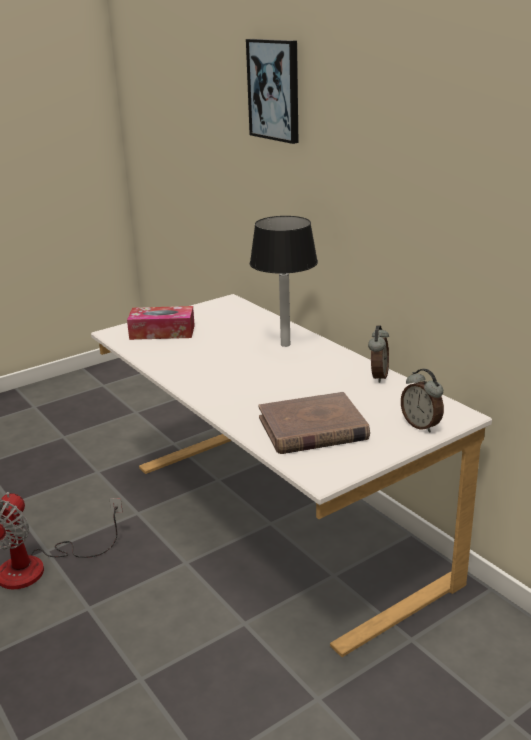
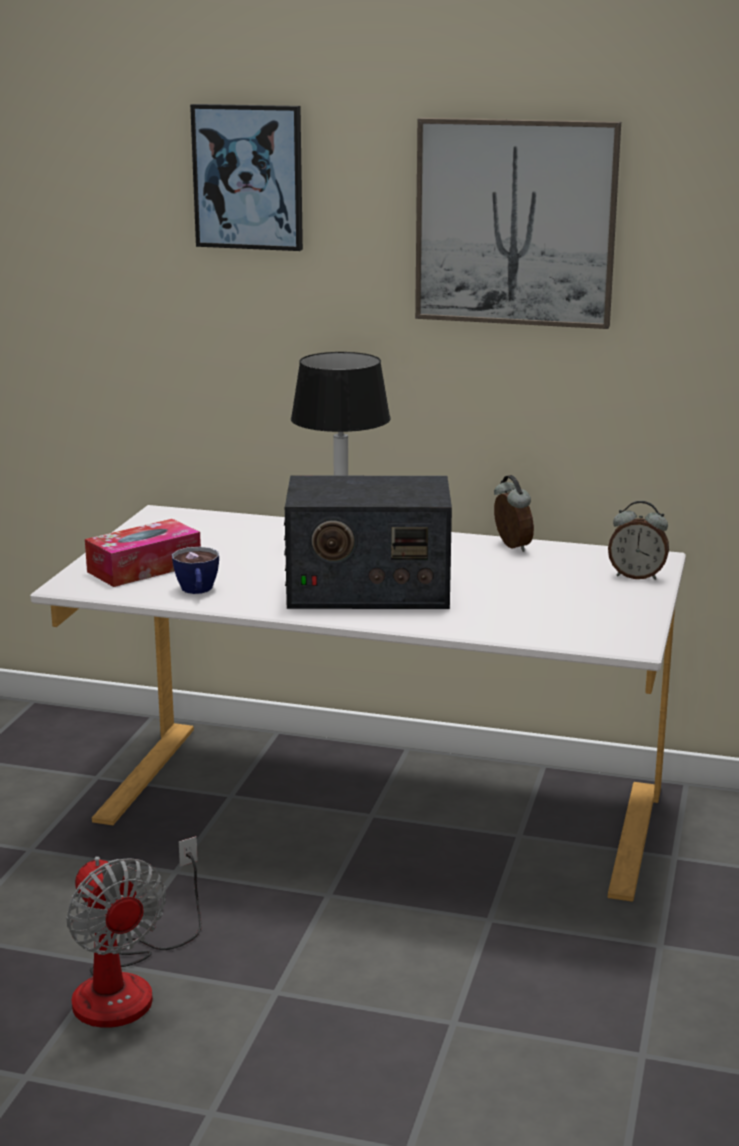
camera: 40 degrees left, 5 degrees down
brown book [258,392,370,454] -> none
none -> cup [172,547,219,594]
none -> radio [284,476,452,609]
none -> picture [415,118,621,329]

